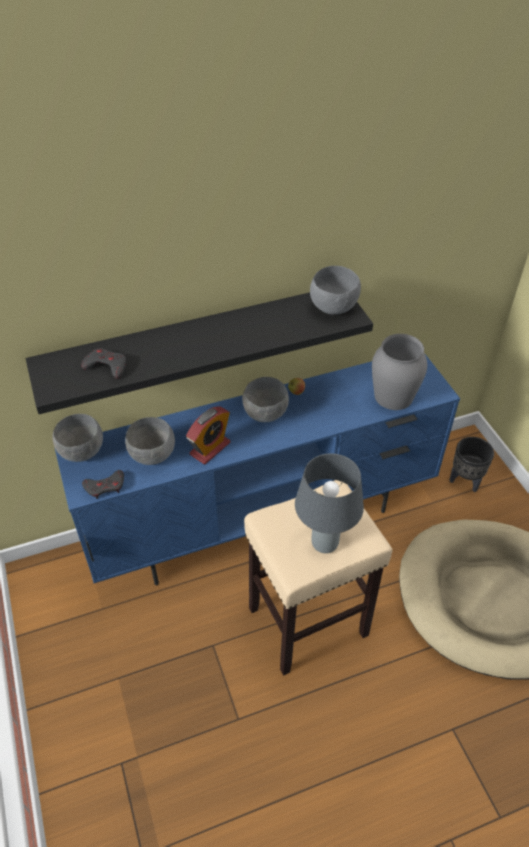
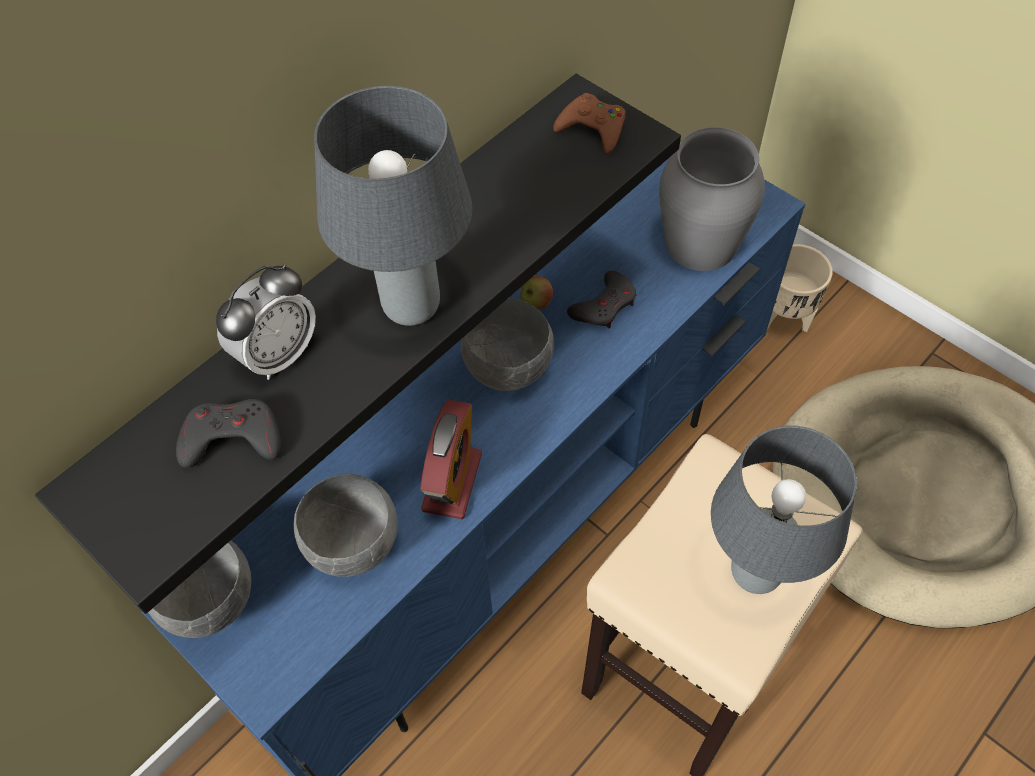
camera: 25 degrees left, 10 degrees up
grey game controller [82,470,124,499] -> grey game controller moved to [567,270,636,328]
grey bowl [310,266,361,315] -> brown game controller [553,93,626,154]
black planter [450,437,494,492] -> beige planter [767,244,833,332]
none -> alarm clock [216,264,316,380]
none -> grey table lamp [314,86,472,326]

